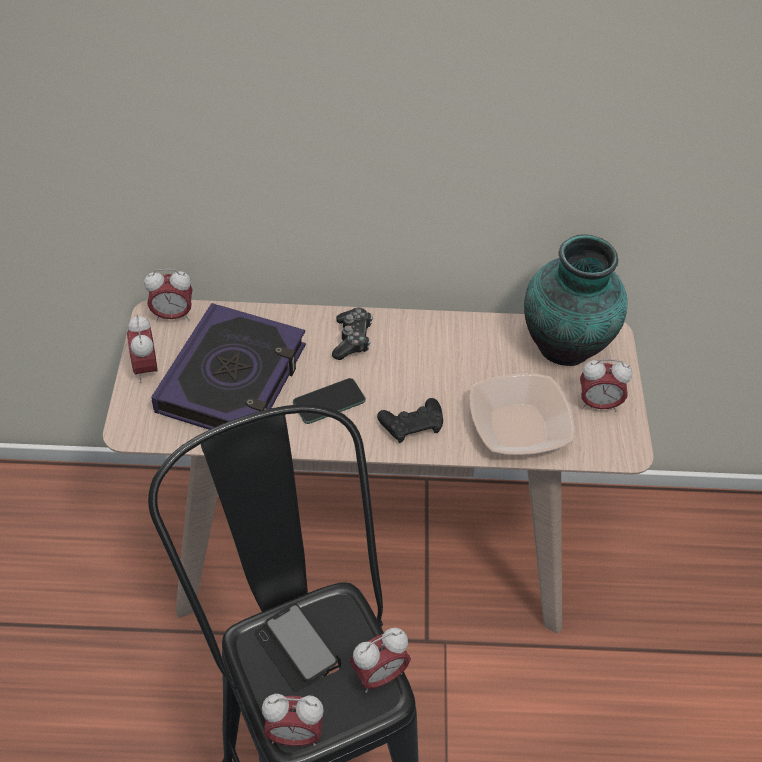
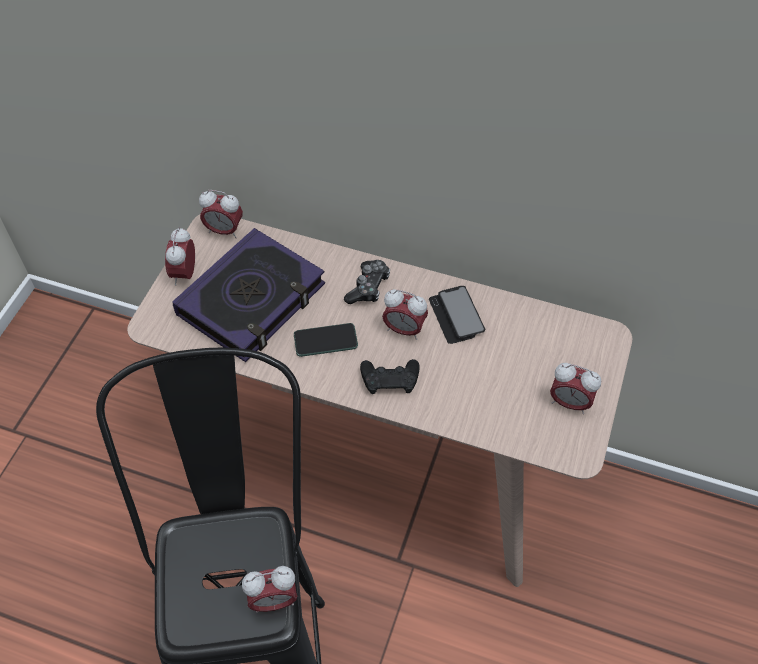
camera: 20 degrees right, 5 degrees up
phone [254,604,338,692] -> phone moved to [429,286,485,344]
alarm clock [262,694,324,746] -> alarm clock moved to [382,289,428,340]
bowl [469,374,575,455] -> none
vase [524,234,628,366] -> none

